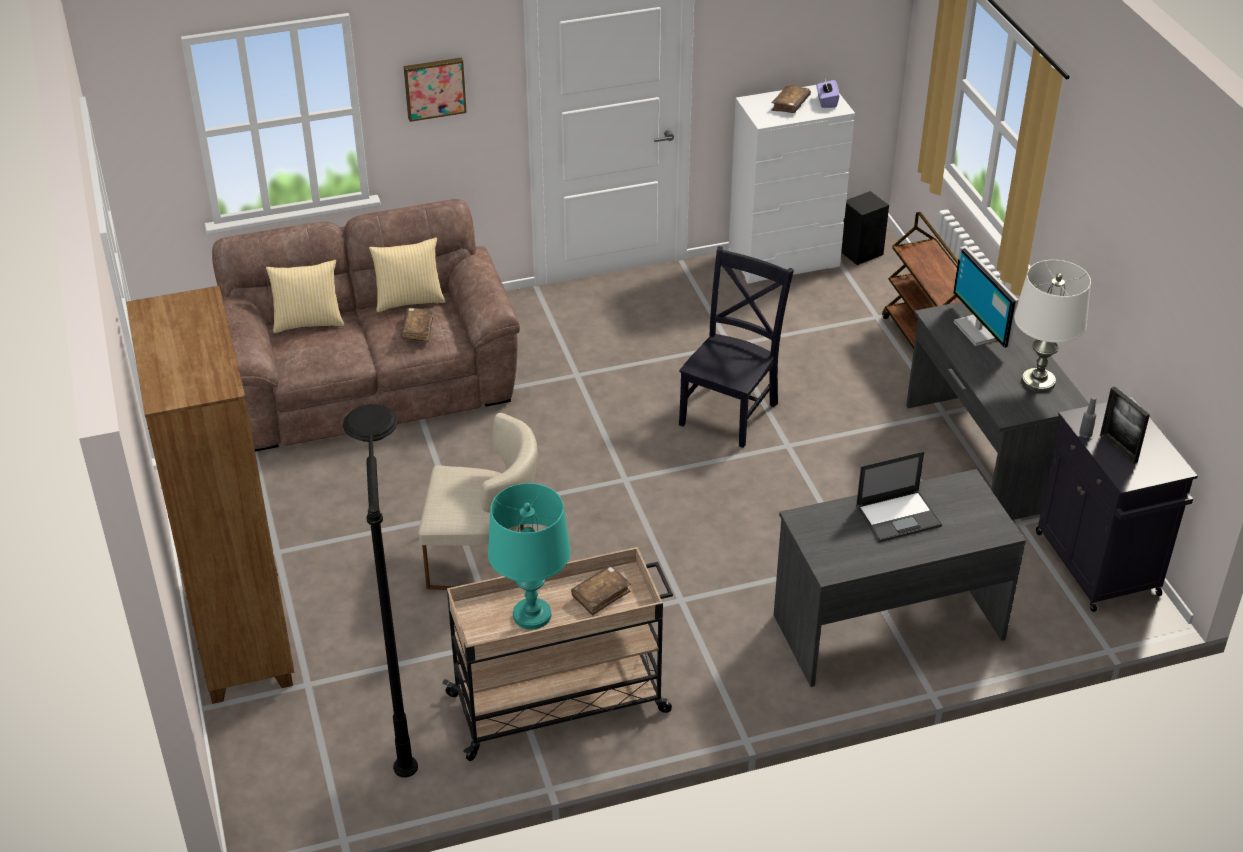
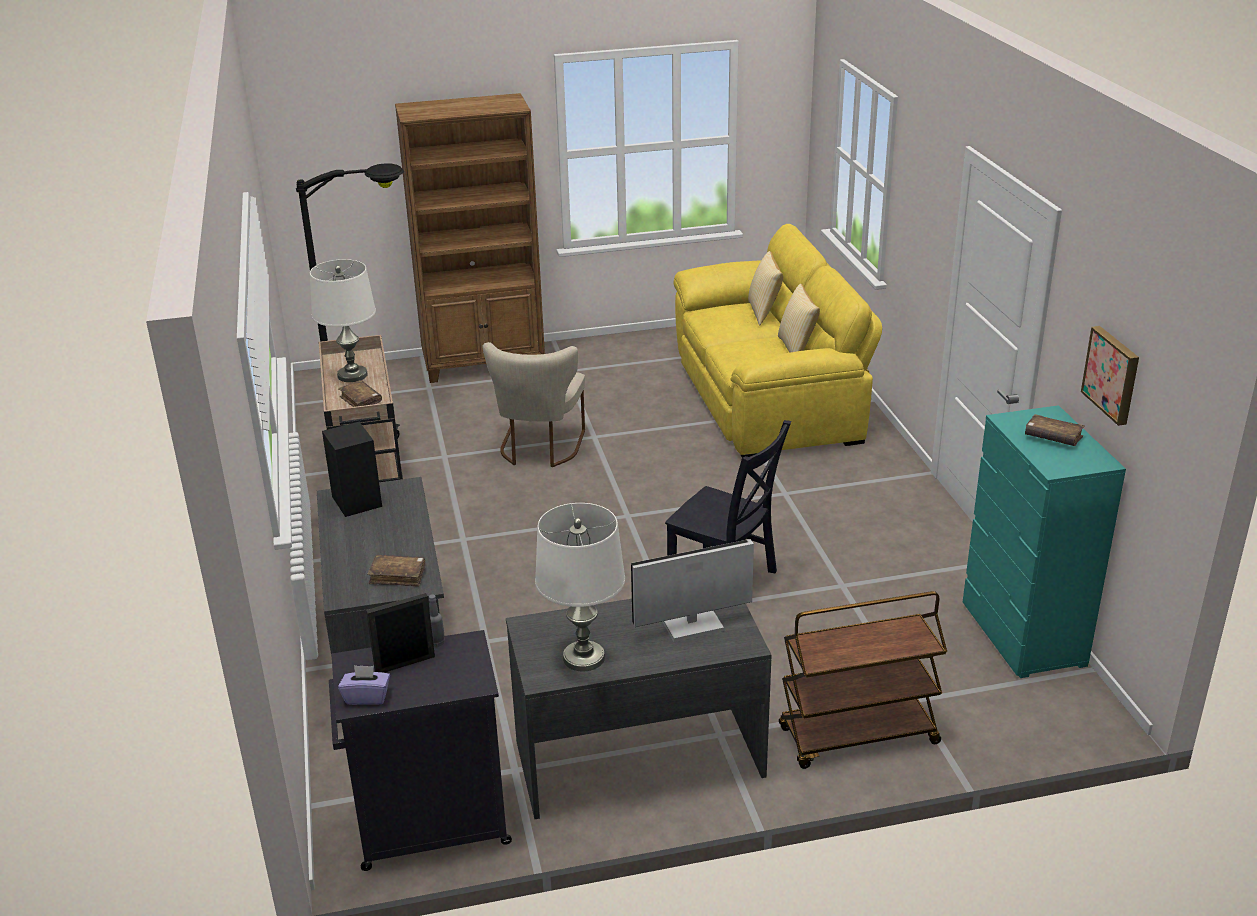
camera: 95 degrees right, 10 degrees down
brown sofa [212,199,520,452] -> yellow sofa [674,224,882,458]
brown book [401,308,433,342] -> brown book moved to [368,555,426,587]
picture [404,58,467,122] -> picture moved to [1081,326,1139,426]
turquoise table lamp [488,483,571,629] -> white table lamp [310,259,376,382]
white dresser [728,85,855,284] -> turquoise dresser [963,405,1126,678]
purple tissue box [817,79,839,108] -> purple tissue box moved to [338,665,390,705]
black speaker [841,191,889,265] -> black speaker moved to [322,422,382,517]
laptop [856,451,942,542] -> none

